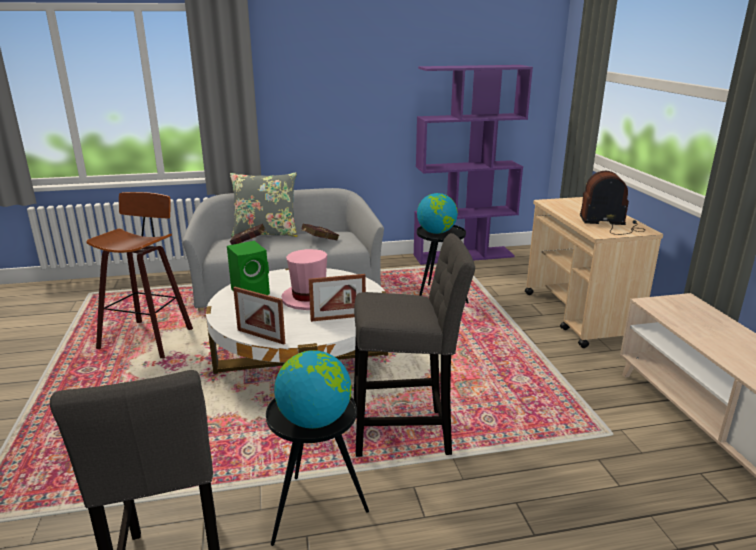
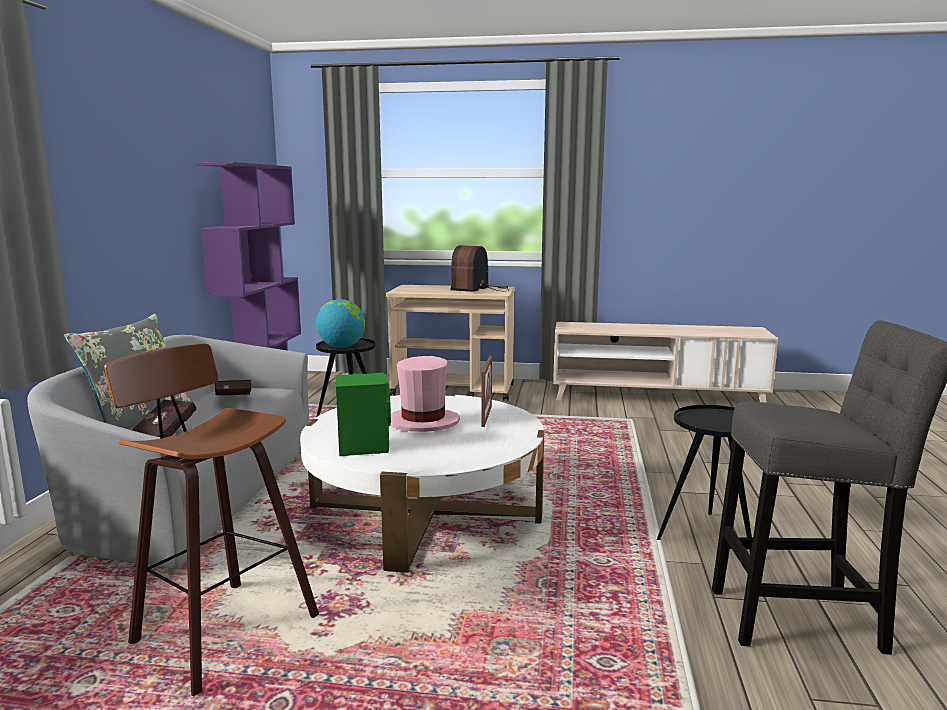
camera: 70 degrees left, 10 degrees down
picture frame [233,287,285,345] -> none
globe [274,350,352,429] -> none
grey stool [354,233,475,457] -> none

